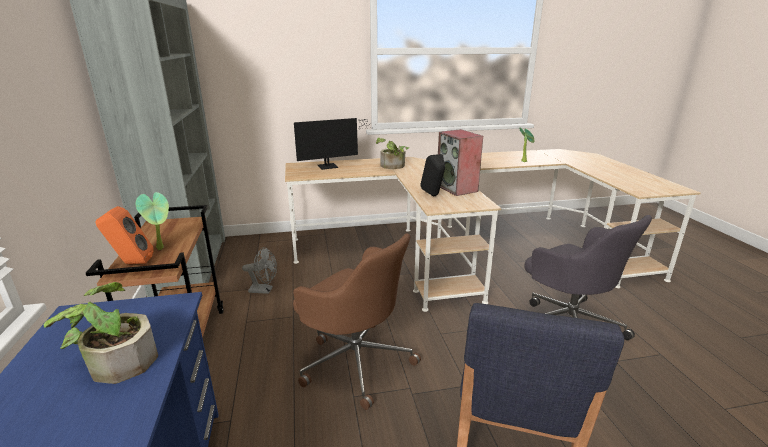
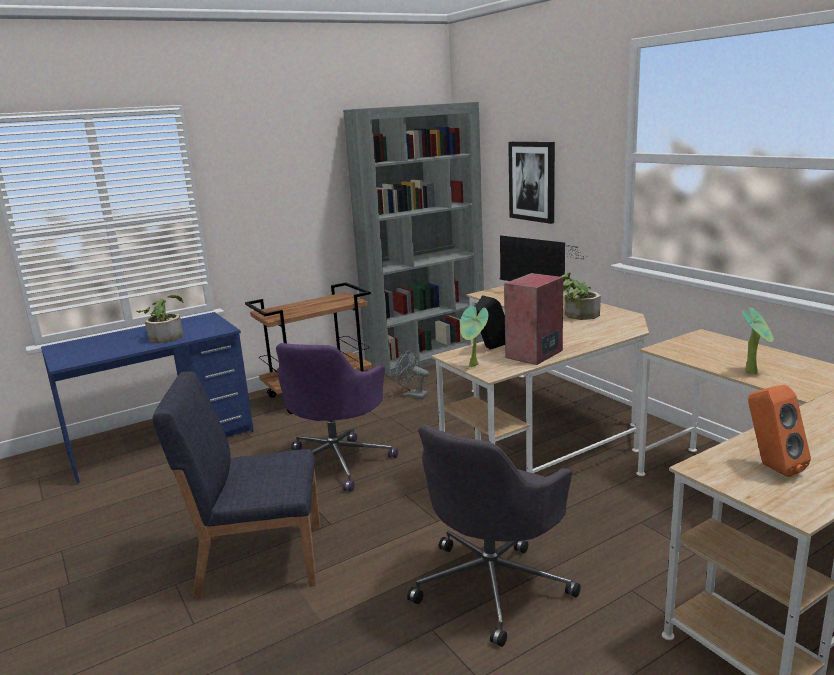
camera: 70 degrees right, 5 degrees down
orange speaker [95,206,153,264] -> orange speaker moved to [748,385,811,477]
potted plant [135,192,169,250] -> potted plant moved to [460,306,488,367]
grey fan [242,247,277,294] -> grey fan turned 135 degrees clockwise [395,349,429,399]
brown office chair [293,234,421,410] -> purple office chair [276,343,398,492]
none -> picture [508,142,555,224]

